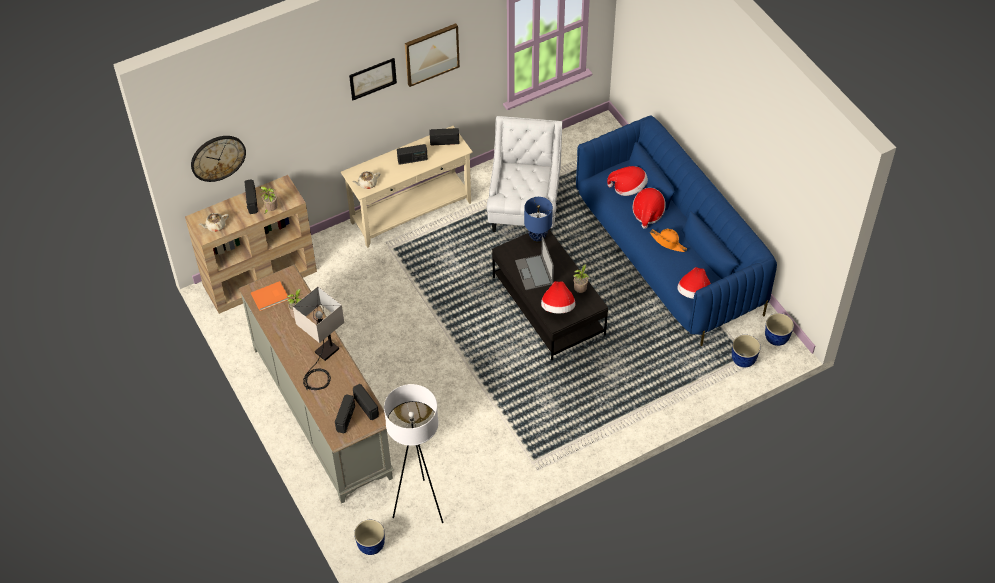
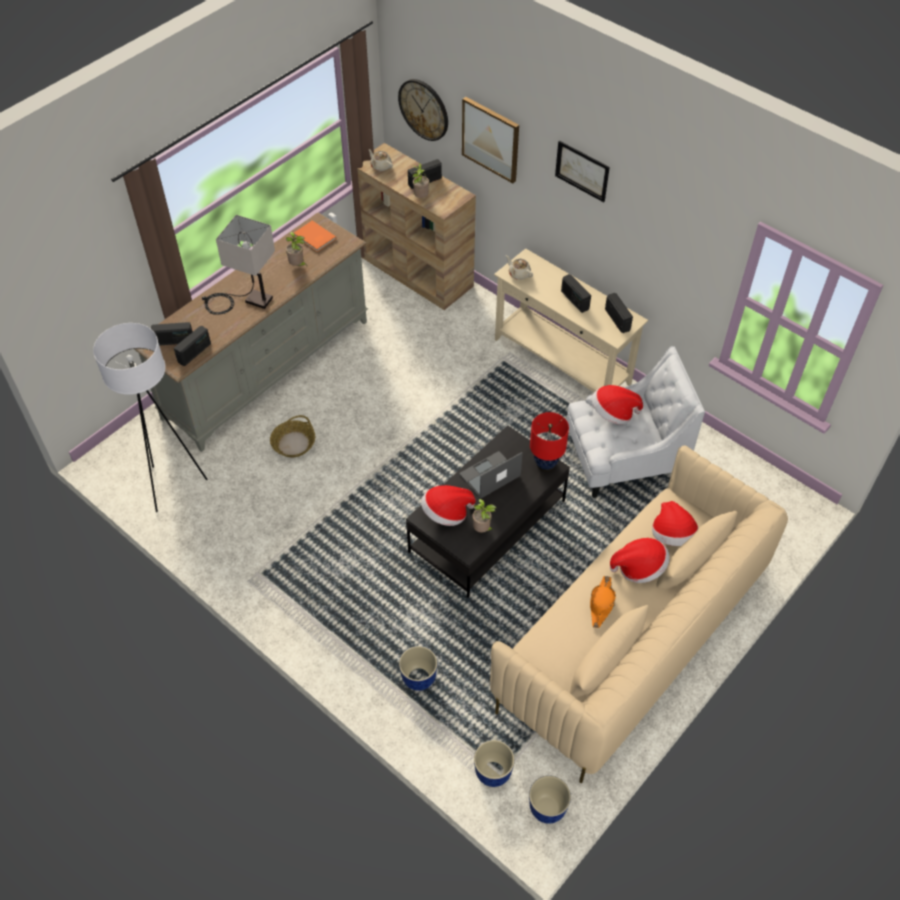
camera: 70 degrees right, 0 degrees up
planter [354,520,385,555] -> planter moved to [399,646,438,691]
picture [405,23,460,87] -> picture moved to [462,97,519,183]
blue table lamp [524,197,553,243] -> red table lamp [530,412,569,471]
blue sofa [576,116,777,346] -> beige sofa [490,446,788,783]
hat [677,267,711,299] -> hat moved to [592,385,643,424]

